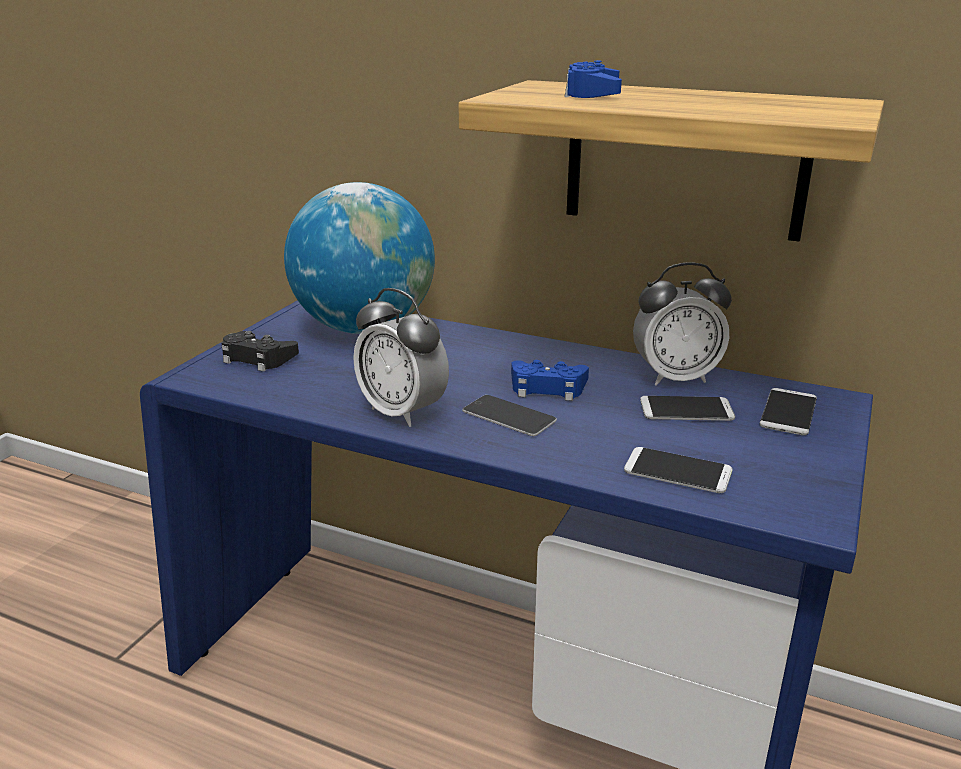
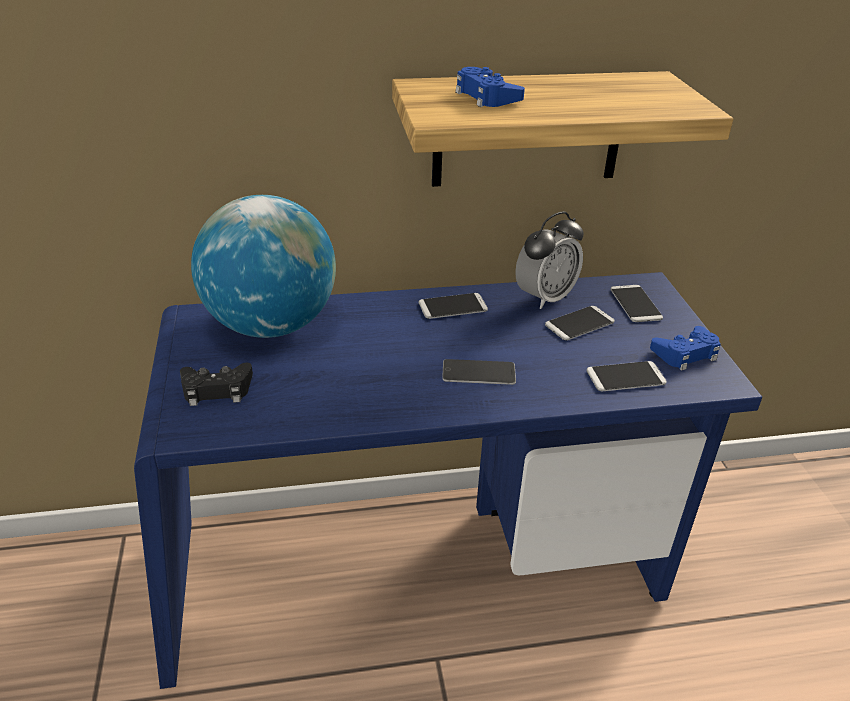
camera: 35 degrees left, 10 degrees up
alarm clock [353,288,449,427] -> none
blue game controller [511,360,589,401] -> blue game controller moved to [650,326,721,371]
none -> phone [419,293,488,319]

